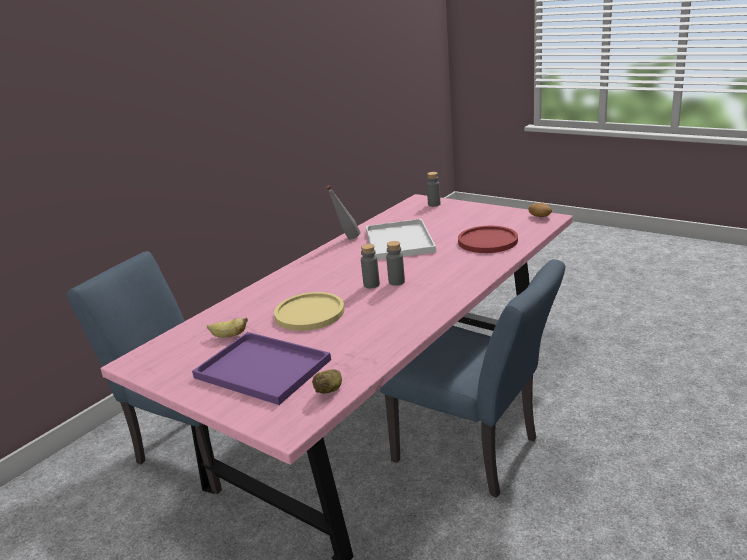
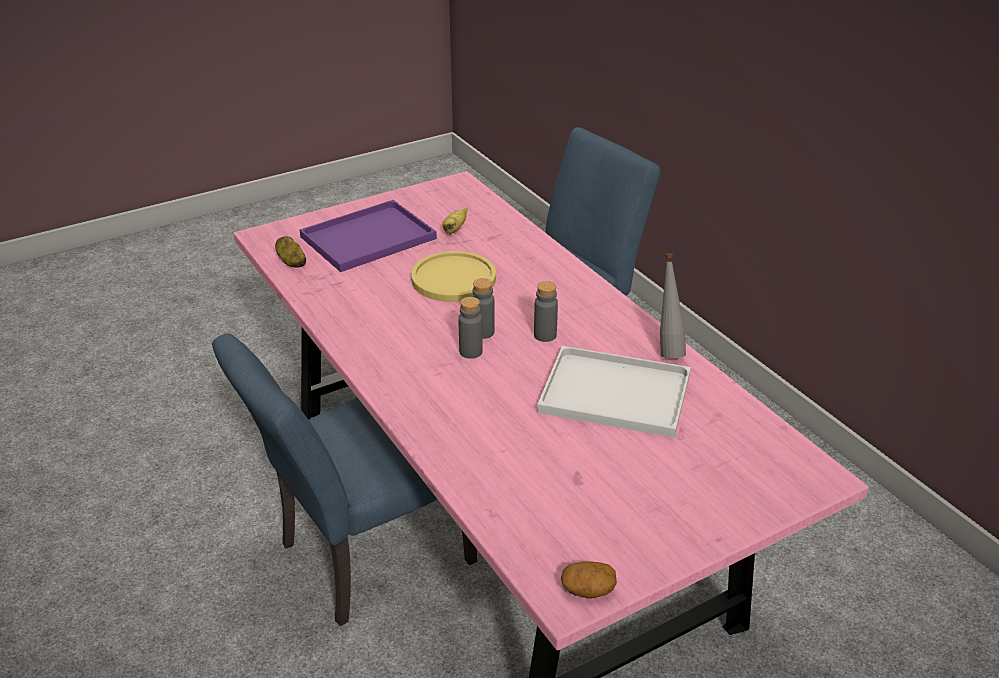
camera: 110 degrees right, 10 degrees up
grey bottle [427,172,440,207] -> grey bottle moved to [534,281,558,342]
red plate [458,226,518,253] -> none

